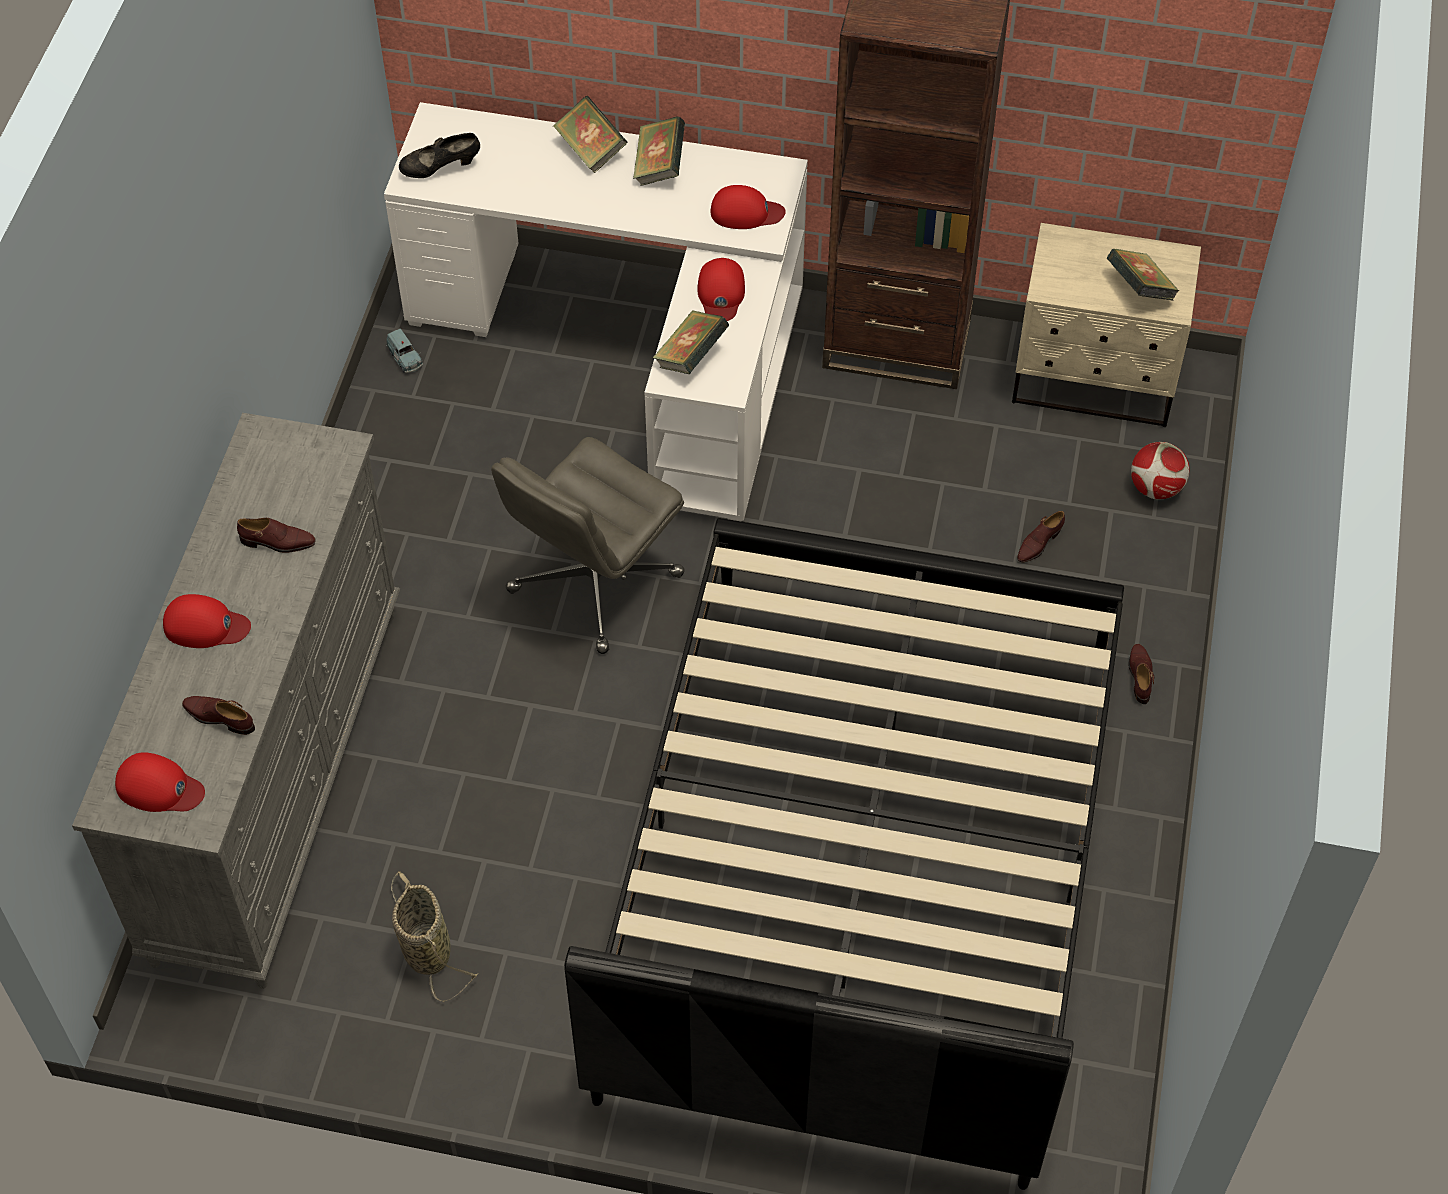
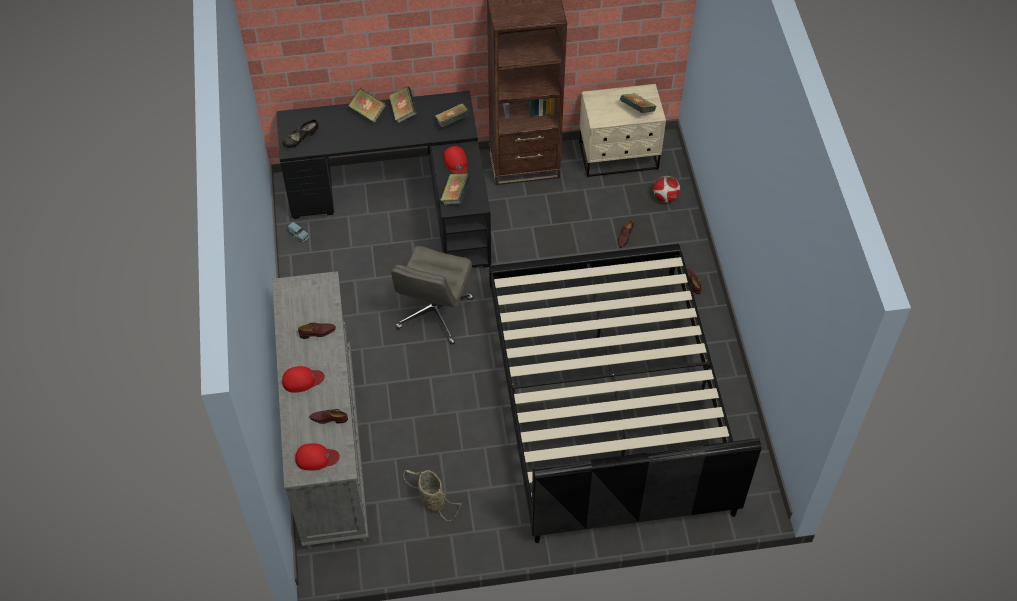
camera: 20 degrees left, 0 degrees up
white desk [384,102,808,522] -> black desk [276,91,491,267]
red cap [710,185,786,229] -> book [435,103,470,128]

